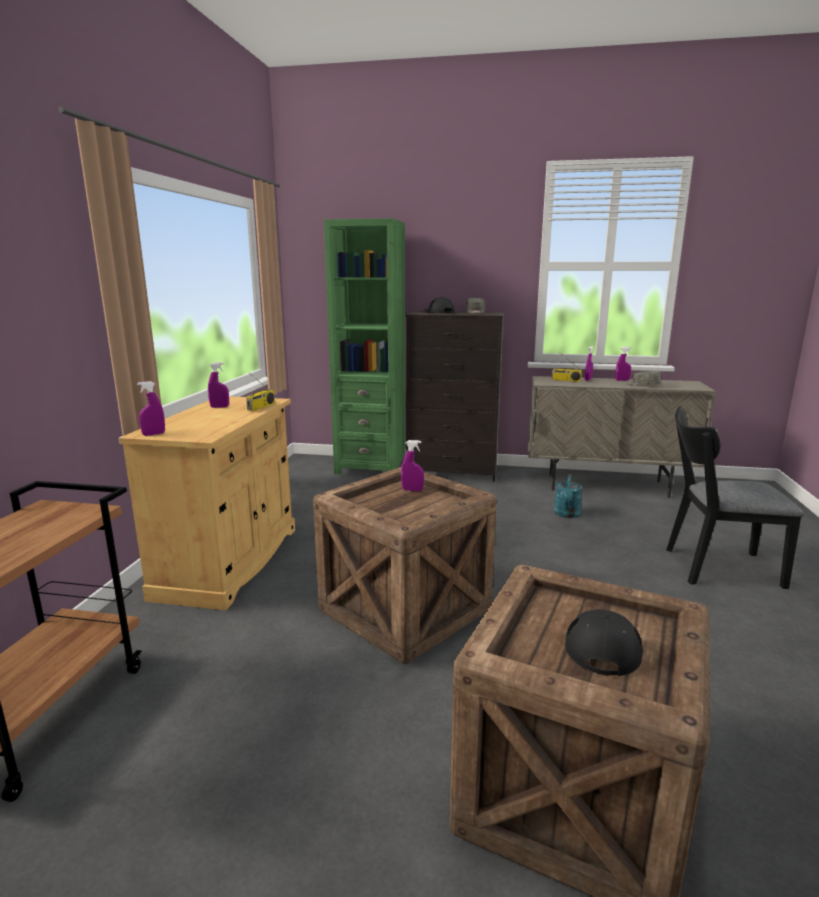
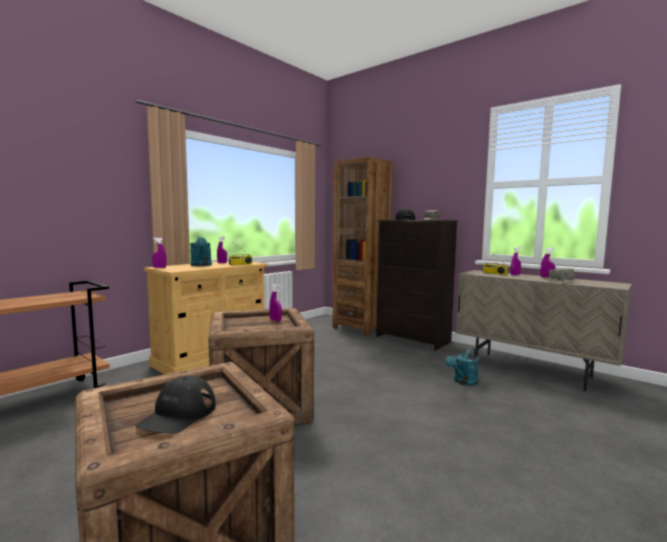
camera: 30 degrees right, 10 degrees down
green bookcase [324,218,405,474] -> brown bookcase [333,157,393,336]
black cap [565,609,643,676] -> black cap turned 150 degrees clockwise [135,375,216,434]
black chair [666,406,804,589] -> none
none -> turquoise watering can [190,237,212,266]

